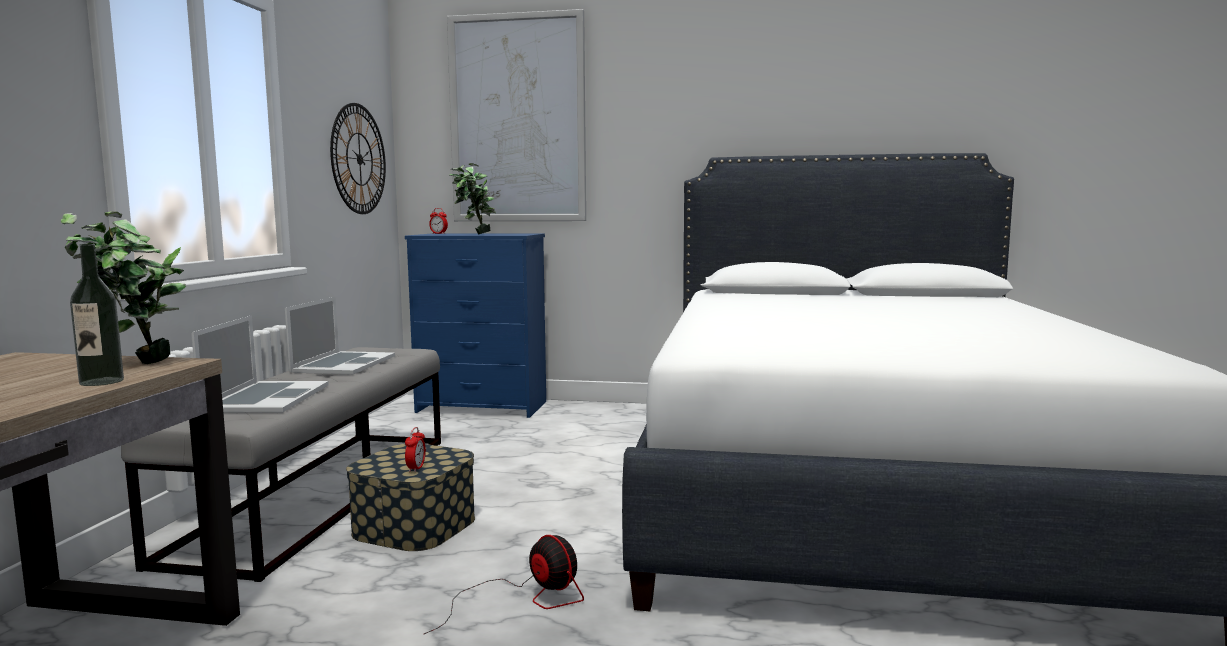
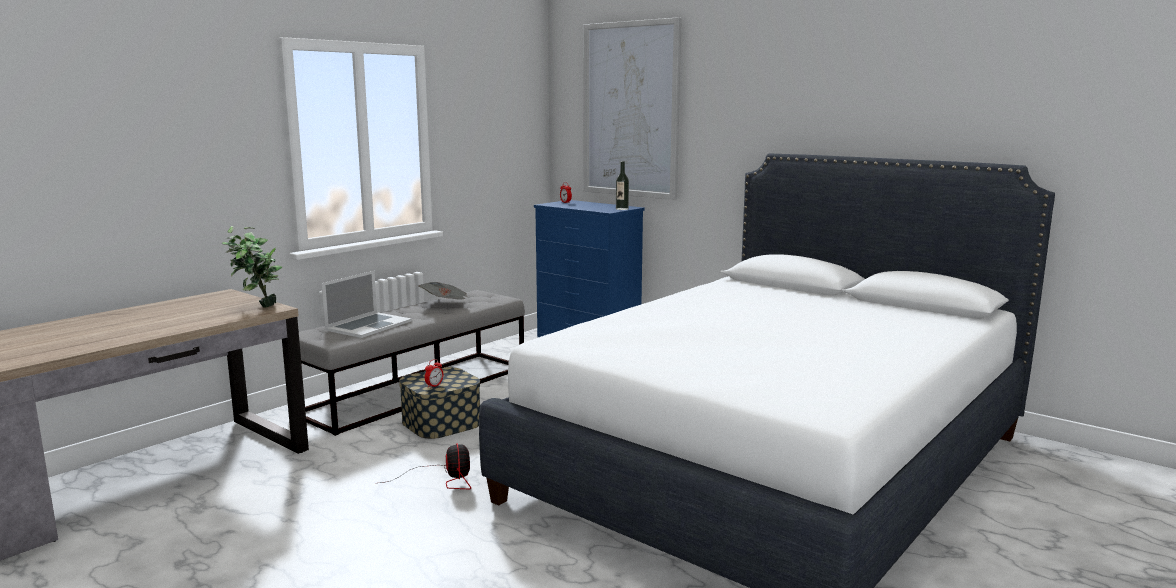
camera: 30 degrees right, 5 degrees up
bottle [70,244,124,386] -> bottle moved to [616,161,629,210]
laptop [285,297,395,375] -> newspaper [419,282,466,299]
wall clock [330,103,386,214] -> none
potted plant [449,163,496,235] -> none

